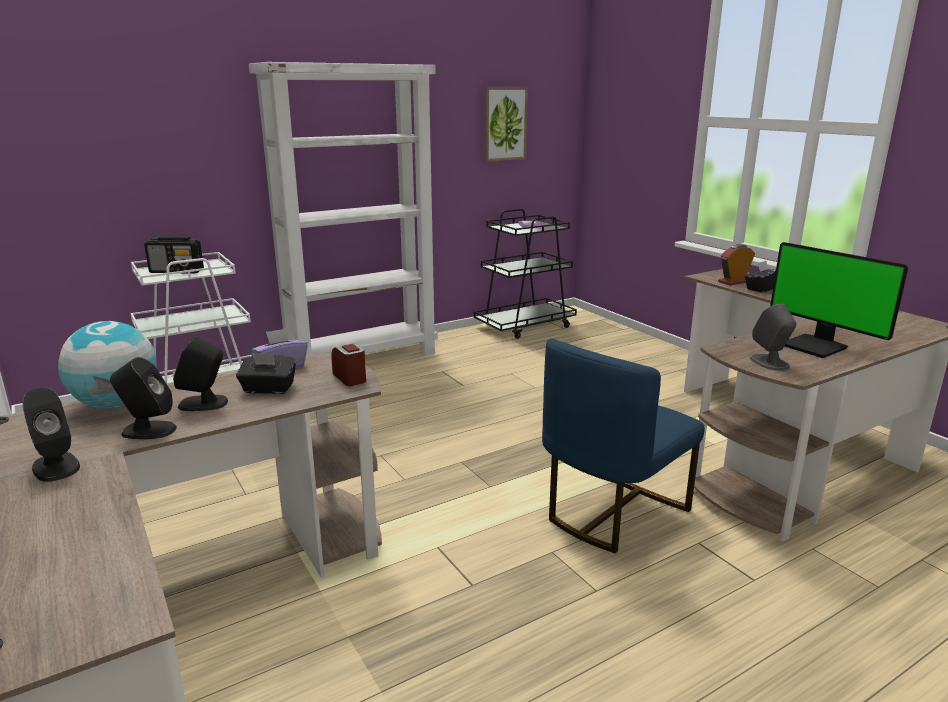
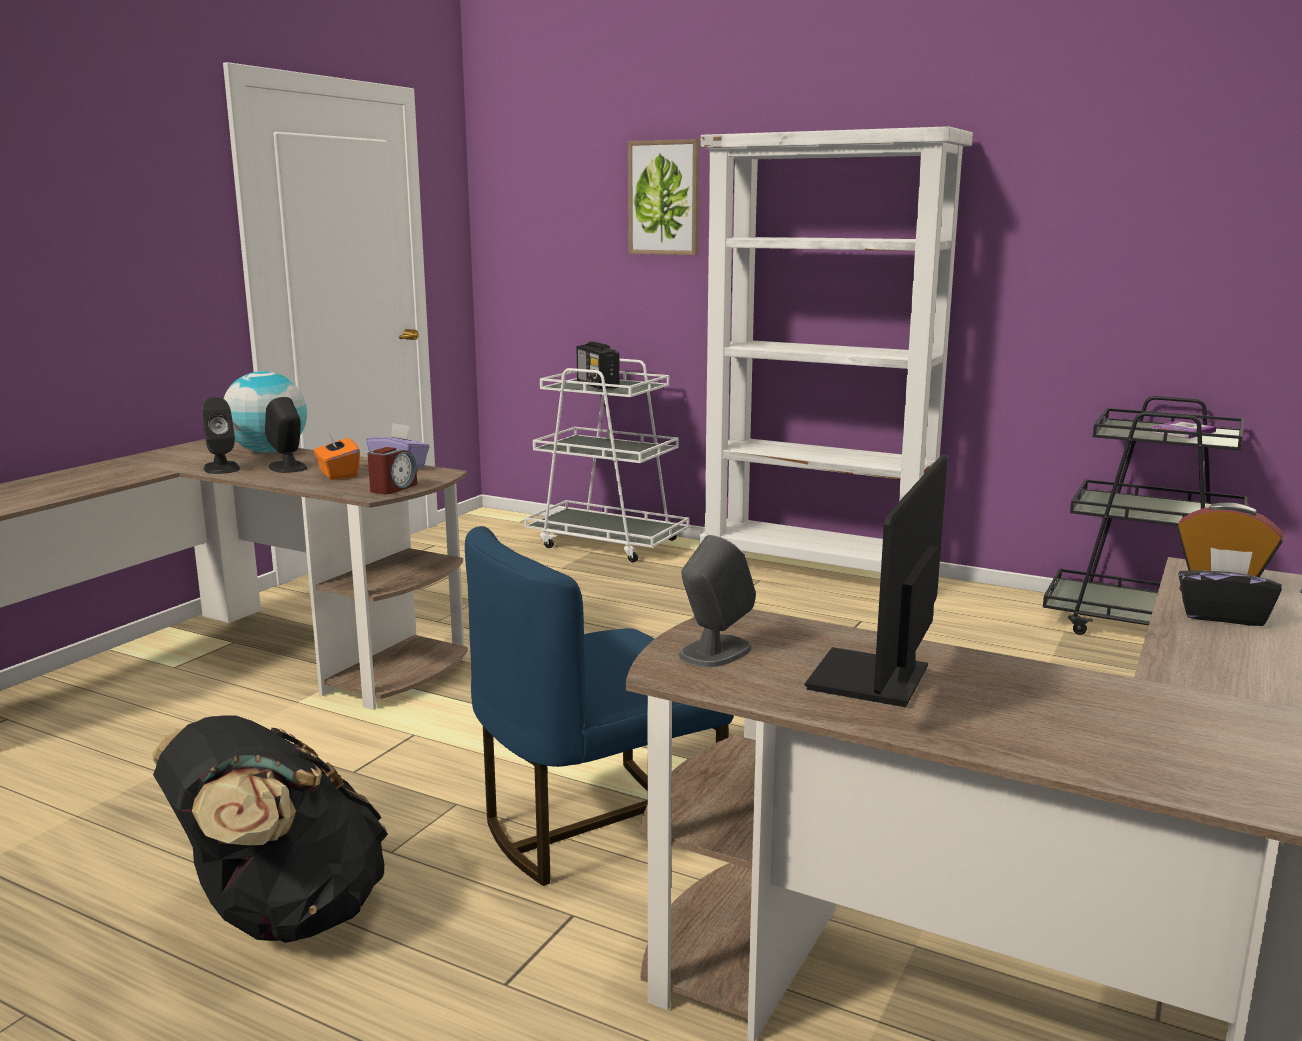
camera: 60 degrees right, 5 degrees down
black speaker [23,388,80,482] -> none
black tissue box [236,353,296,394] -> orange tissue box [314,432,360,480]
picture [484,87,528,162] -> picture moved to [628,139,700,255]
blue chair [542,339,704,553] -> blue chair turned 45 degrees counterclockwise [465,526,734,886]
none -> black backpack [153,716,388,943]

